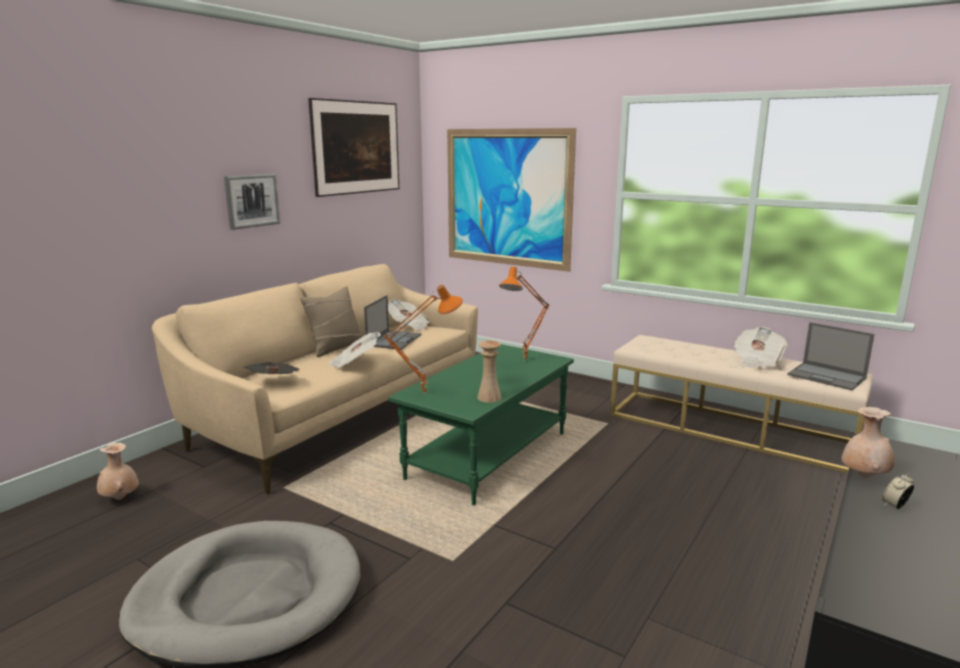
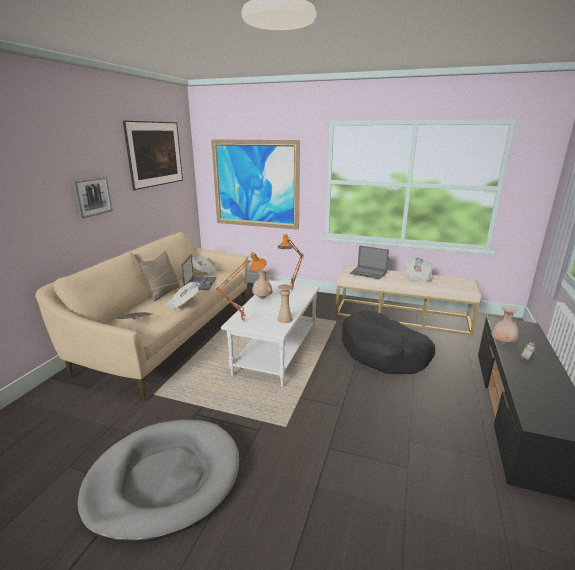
camera: 15 degrees left, 5 degrees up
beige vase [97,443,139,500] -> beige vase moved to [252,267,273,299]
green coffee table [388,344,574,505] -> white coffee table [221,280,320,387]
laptop [787,322,874,390] -> laptop moved to [350,245,389,279]
none -> black dog bed [342,310,435,374]

